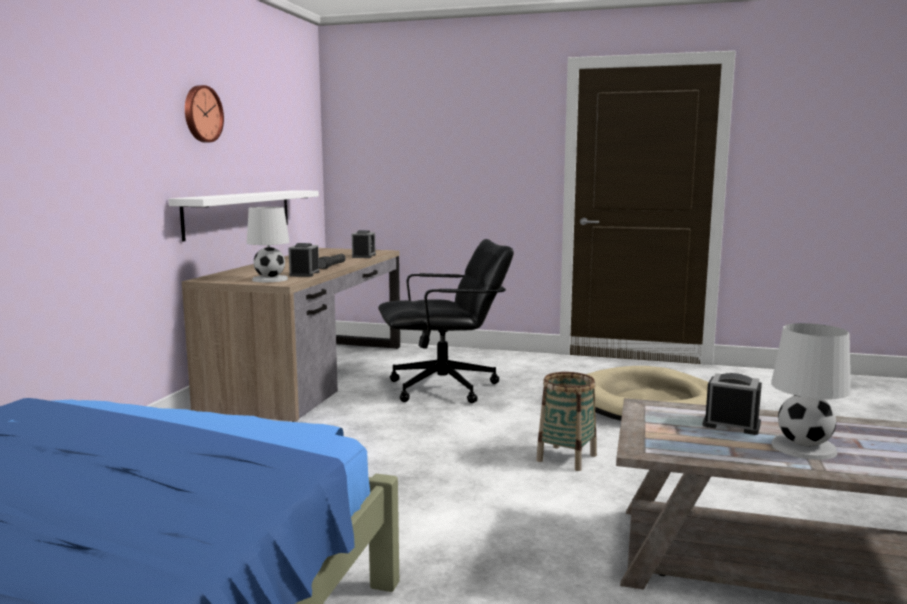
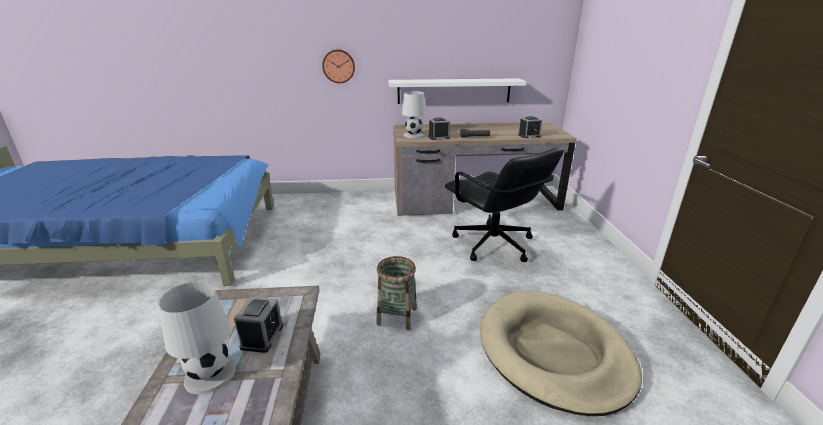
camera: 70 degrees right, 15 degrees up
wall clock [185,85,224,142] -> wall clock moved to [322,49,355,83]

